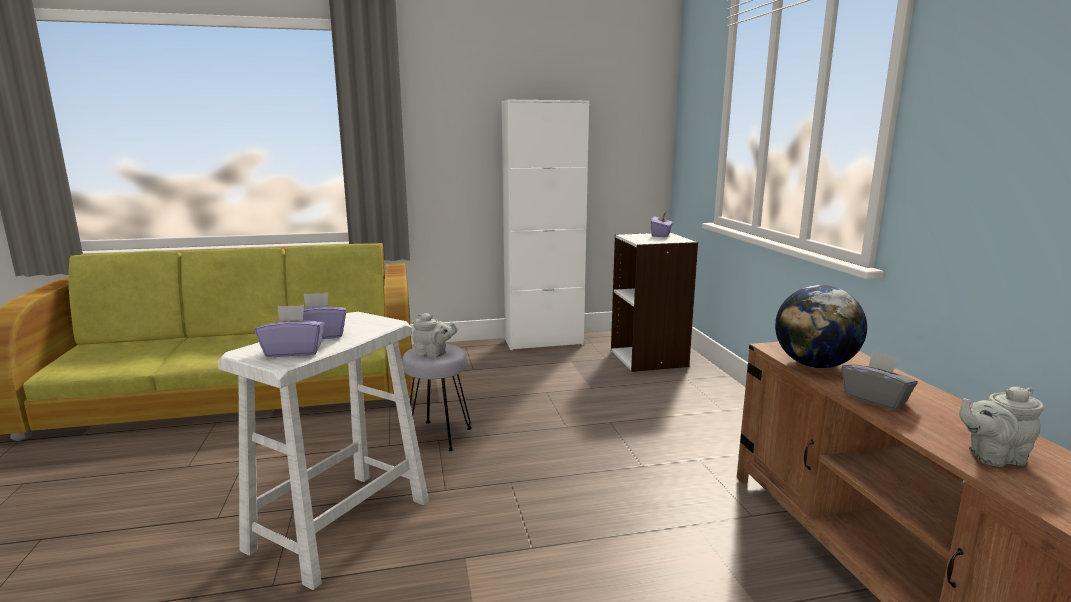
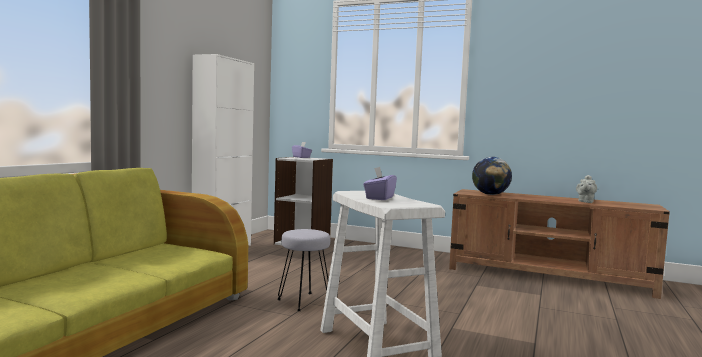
camera: 55 degrees left, 10 degrees down
purple tissue box [255,305,325,357] -> none
grey teapot [412,313,458,357] -> none
grey tissue box [841,351,918,410] -> none

